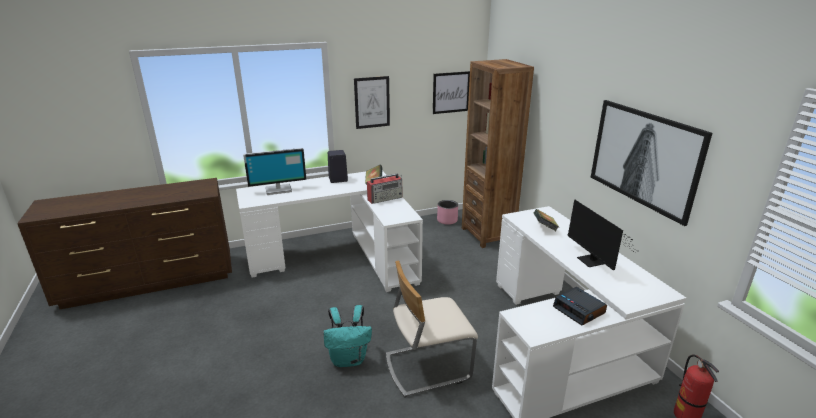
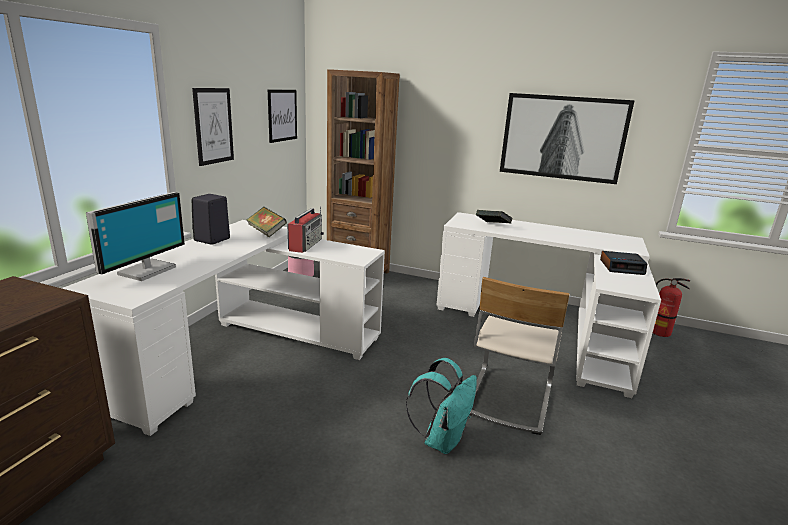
camera: 50 degrees left, 5 degrees down
monitor [567,199,639,270] -> none

